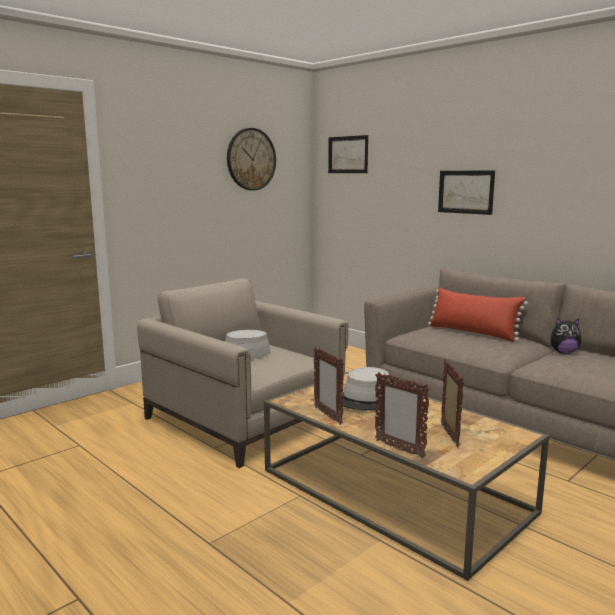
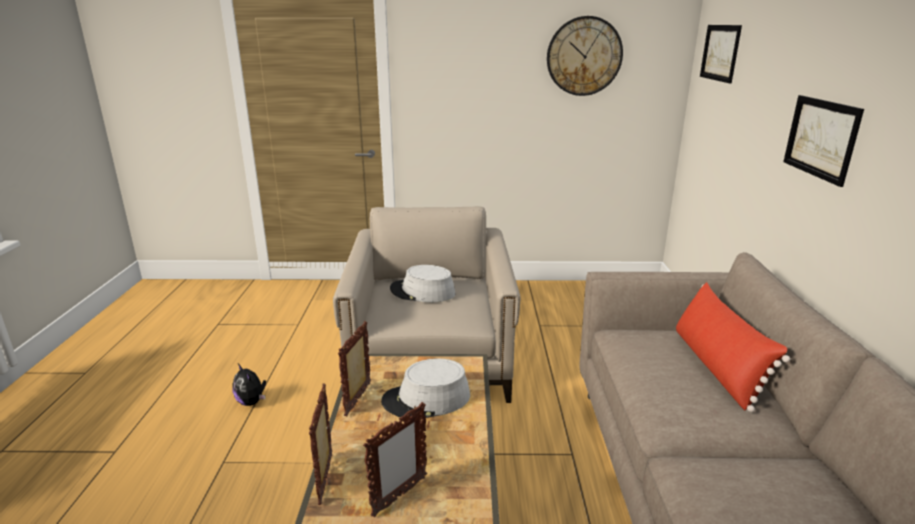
camera: 45 degrees right, 10 degrees up
plush toy [550,318,581,354] -> plush toy moved to [232,364,266,406]

